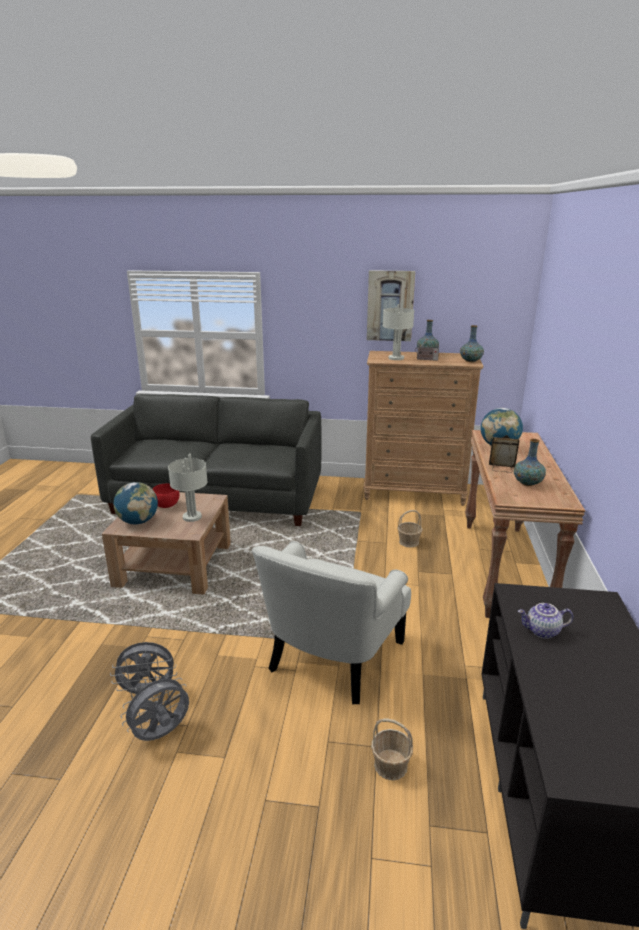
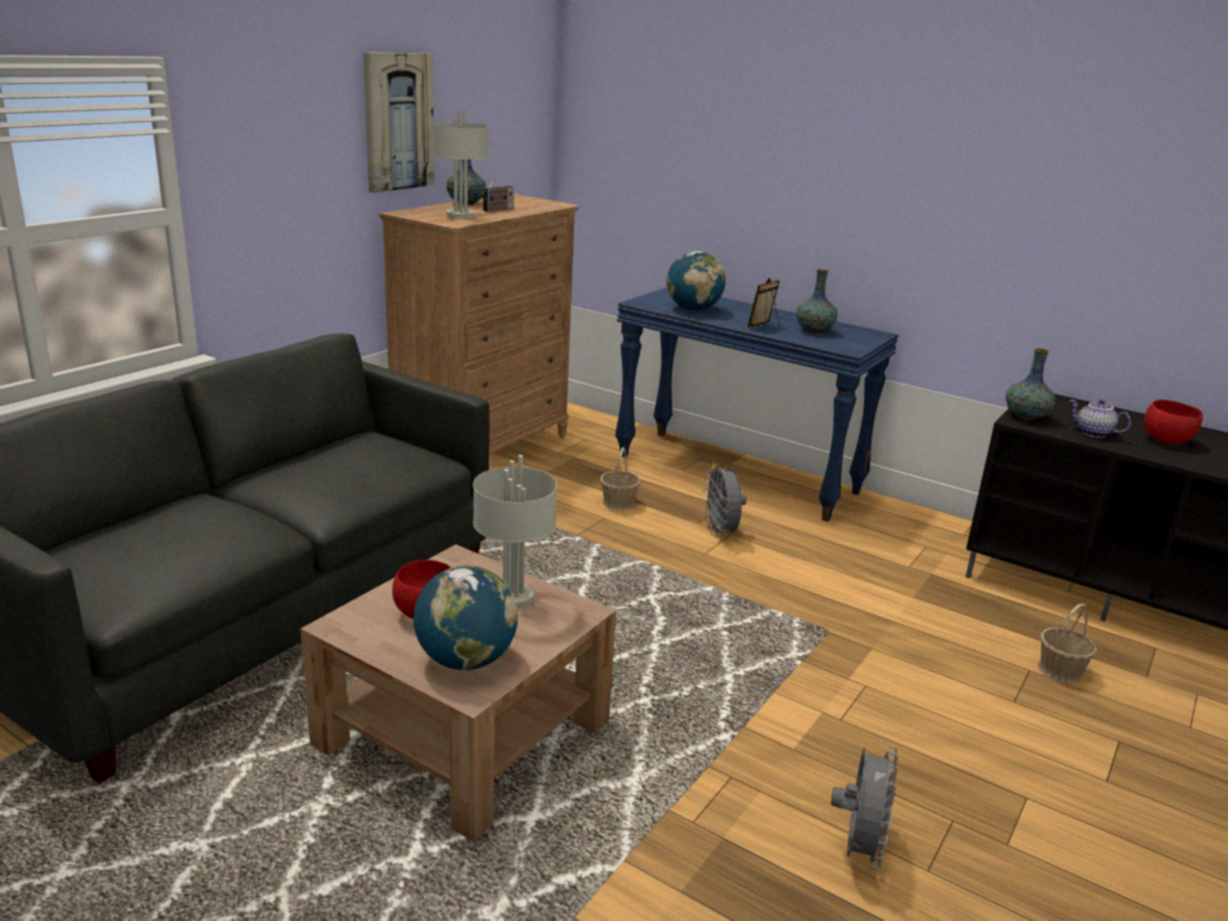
camera: 65 degrees left, 0 degrees up
grey fan [121,674,189,741] -> grey fan moved to [703,463,747,538]
white armchair [252,541,411,704] -> none
vase [460,325,484,362] -> vase moved to [1006,349,1055,420]
brown console table [465,430,585,618] -> blue console table [615,287,899,522]
teapot [518,603,574,639] -> teapot turned 105 degrees clockwise [1069,399,1131,438]
none -> red bowl [1144,400,1203,444]

